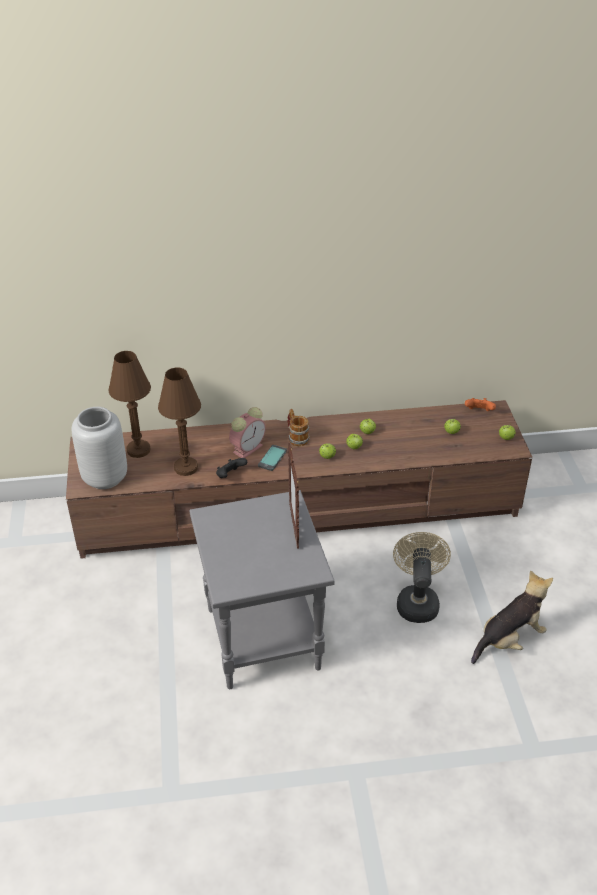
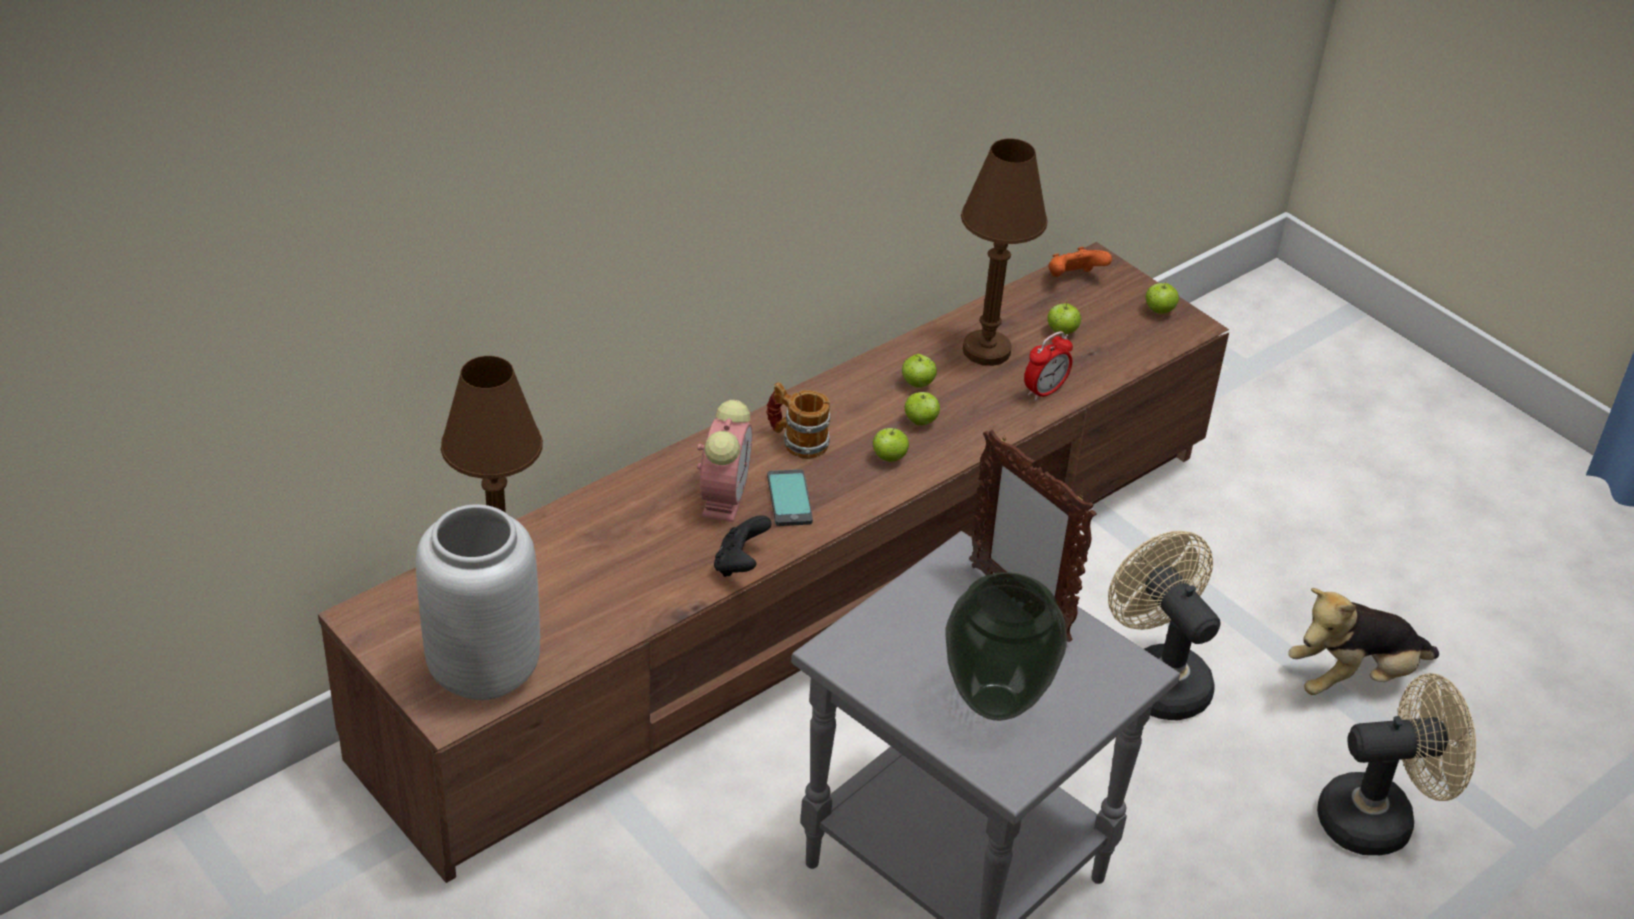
camera: 35 degrees left, 0 degrees up
brown table lamp [158,367,201,476] -> brown table lamp moved to [961,139,1047,366]
plush toy [471,571,553,664] -> plush toy turned 135 degrees counterclockwise [1288,588,1439,695]
none -> vase [946,572,1067,721]
none -> alarm clock [1024,331,1073,401]
none -> beige fan [1317,673,1476,855]

